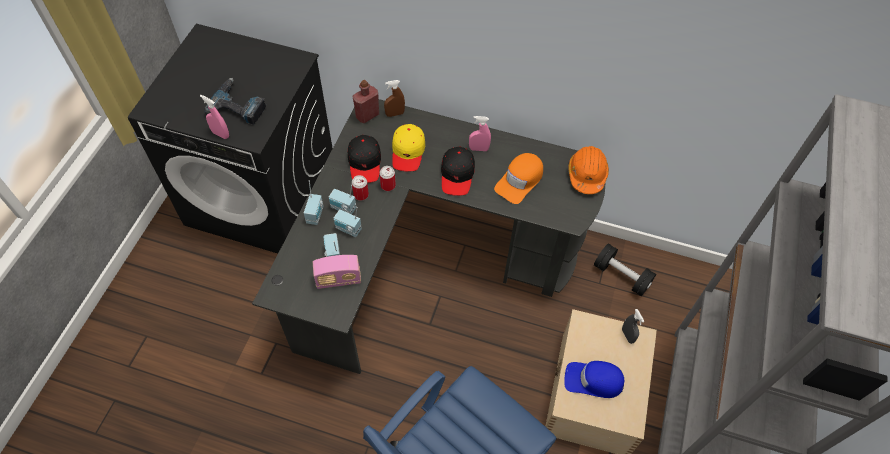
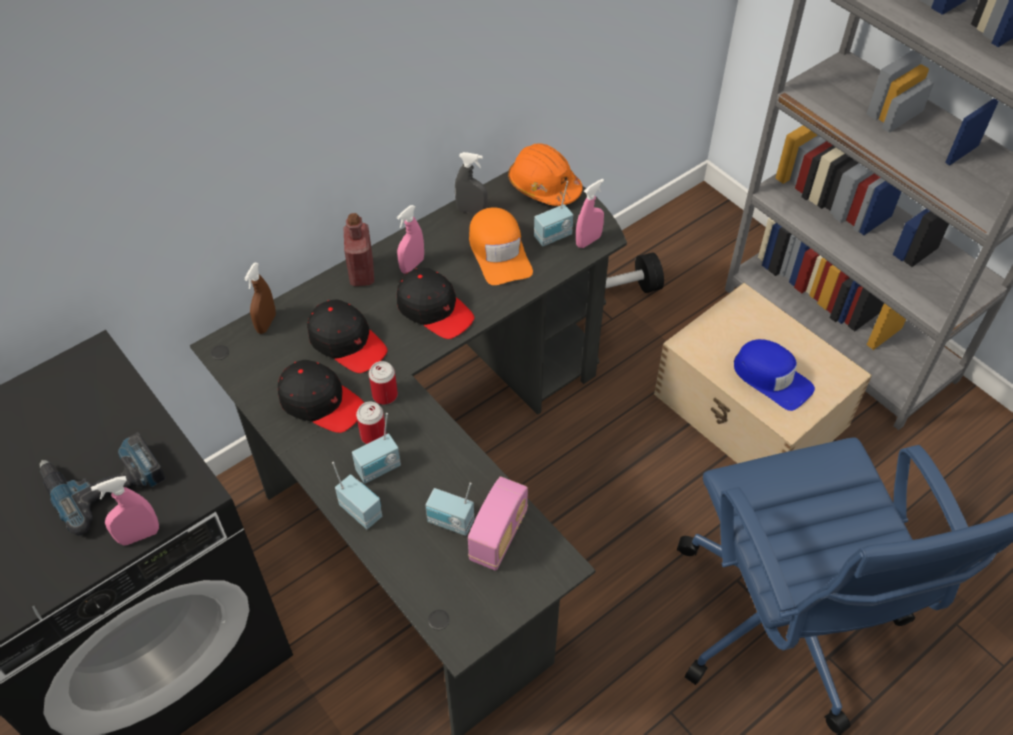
camera: 55 degrees left, 5 degrees down
radio [334,207,362,237] -> radio moved to [534,181,573,246]
red bottle [353,80,379,123] -> red bottle moved to [343,213,374,286]
yellow cap [392,124,425,172] -> black cap [307,300,388,373]
blue cap [564,361,624,398] -> blue cap turned 90 degrees counterclockwise [734,339,815,411]
grey spray bottle [622,309,645,344] -> grey spray bottle moved to [455,152,488,214]
none -> pink spray bottle [576,179,604,248]

